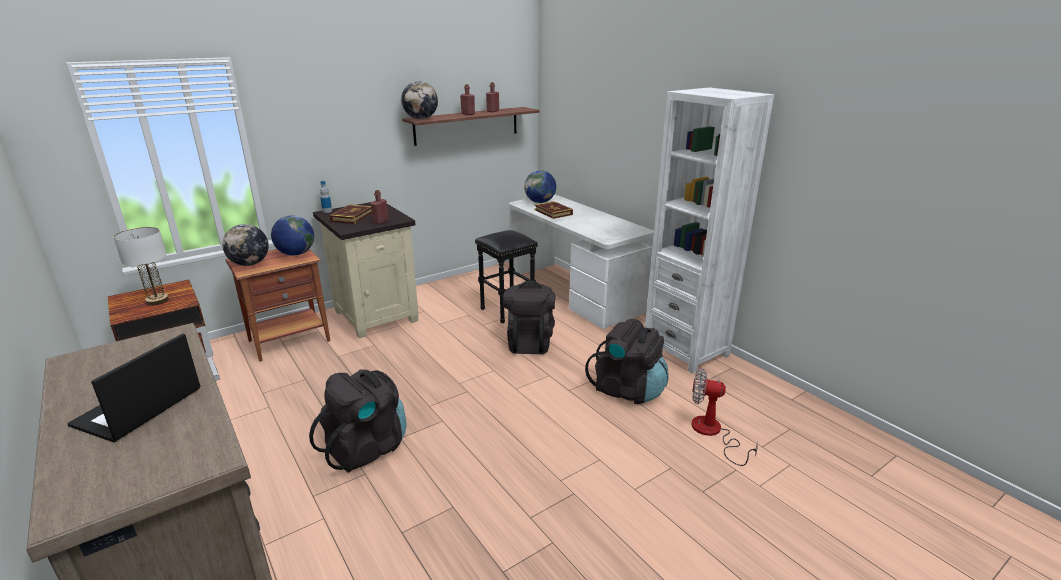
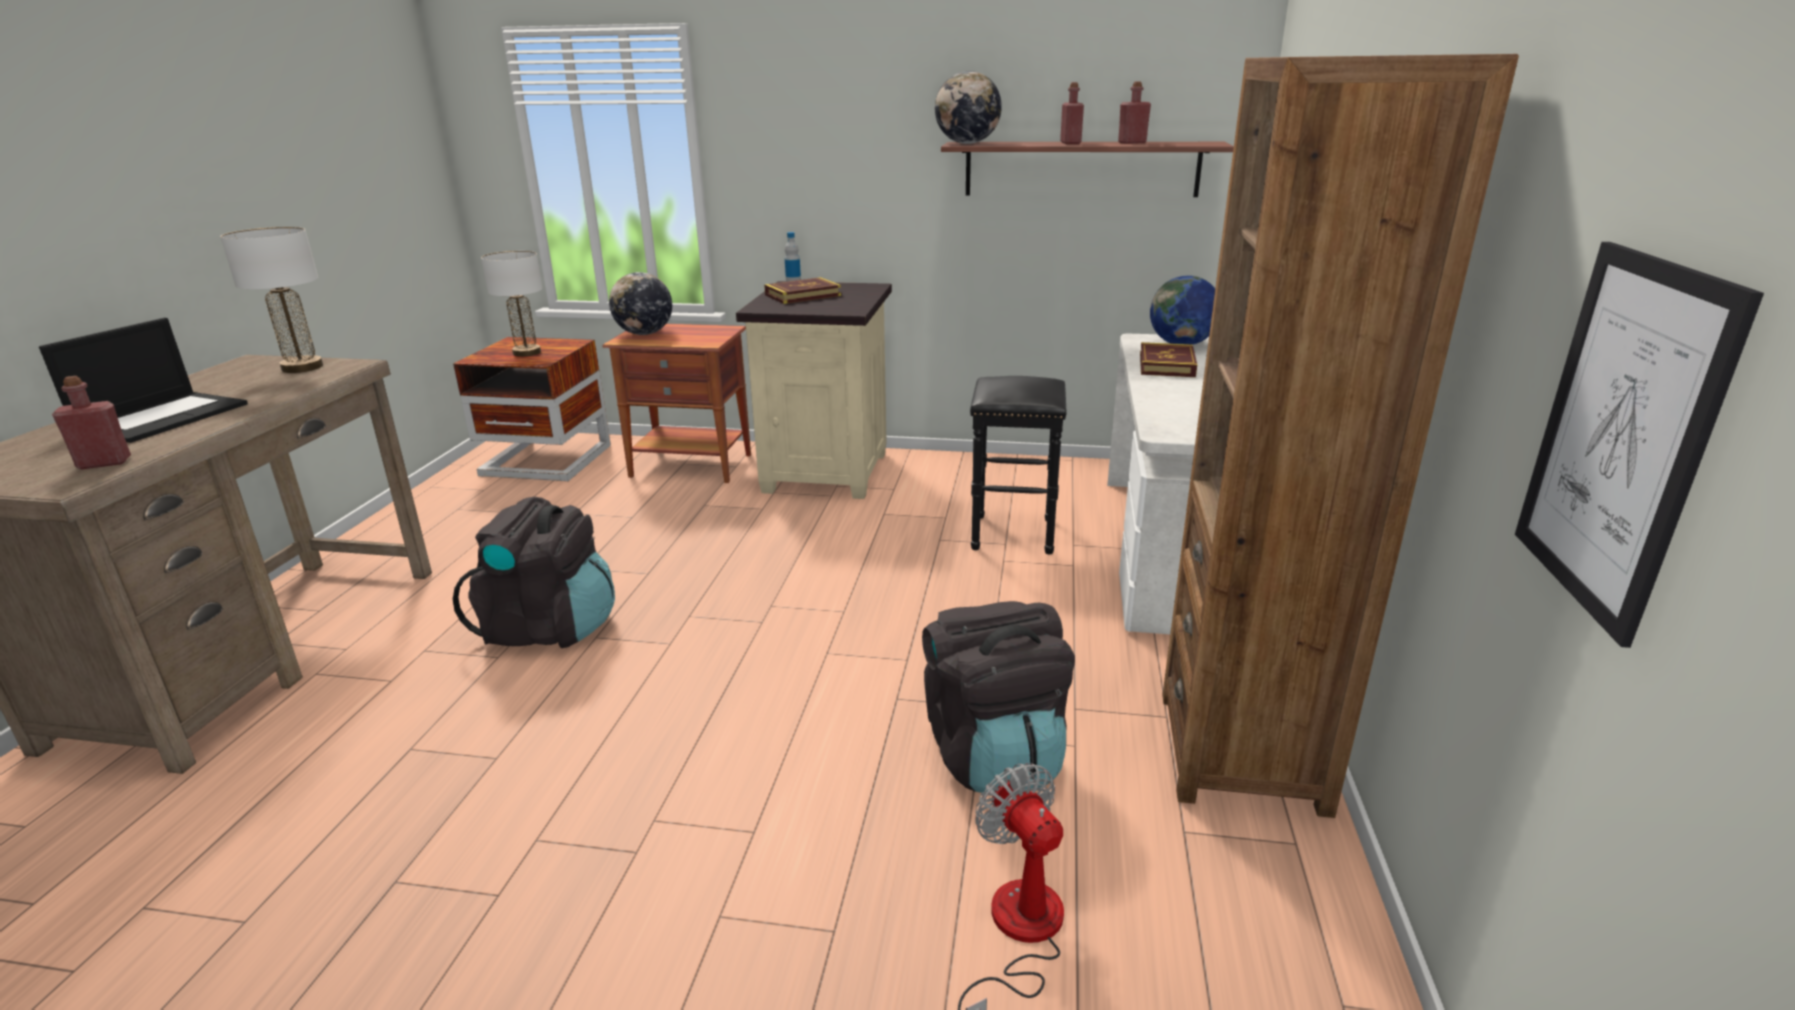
camera: 45 degrees right, 0 degrees up
laptop [67,334,201,442] -> laptop turned 135 degrees clockwise [39,318,248,443]
globe [271,215,314,256] -> none
red bottle [371,190,389,224] -> red bottle moved to [52,376,131,470]
black backpack [503,280,556,354] -> none
white bookcase [645,87,774,373] -> brown bookcase [1162,54,1519,818]
none -> table lamp [220,227,323,373]
none -> picture [1515,242,1764,648]

